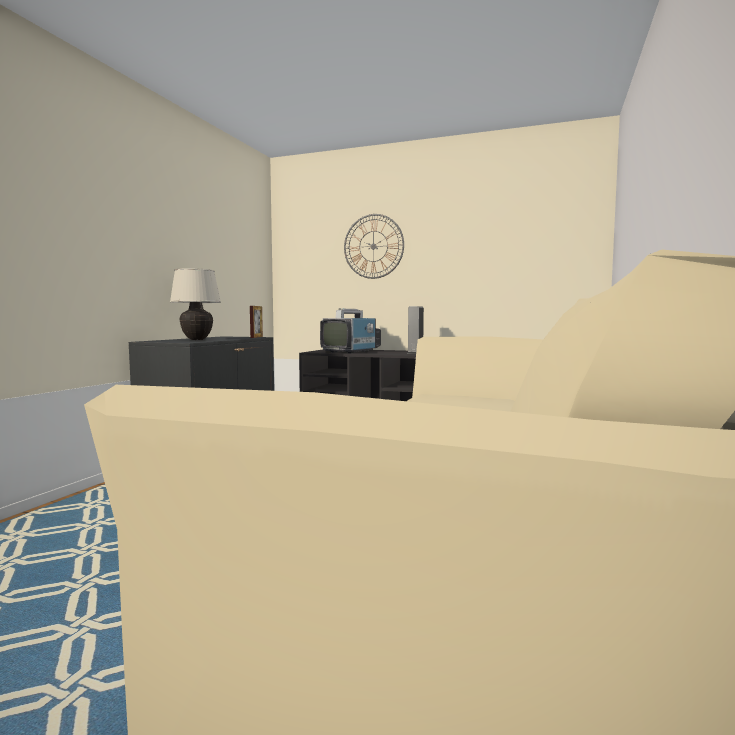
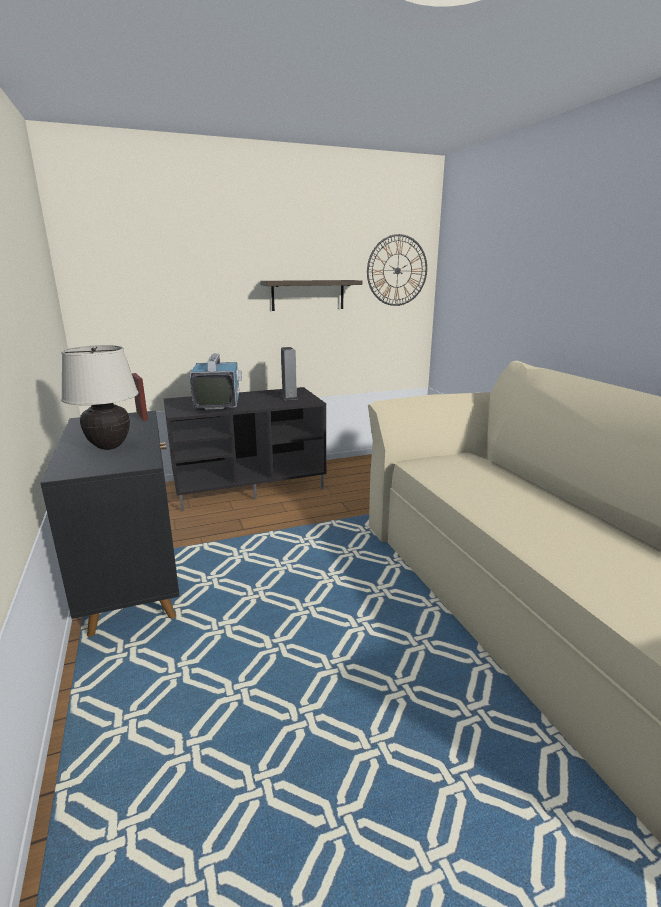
camera: 40 degrees left, 15 degrees up
wall clock [344,214,404,279] -> wall clock moved to [367,234,427,306]
none -> shelf [260,280,362,311]

